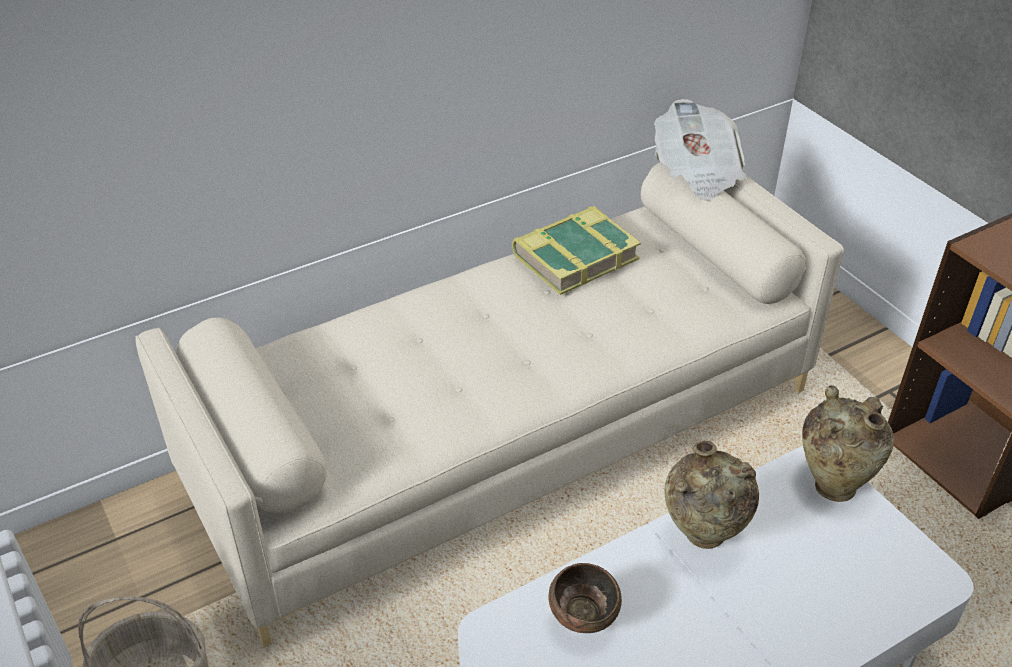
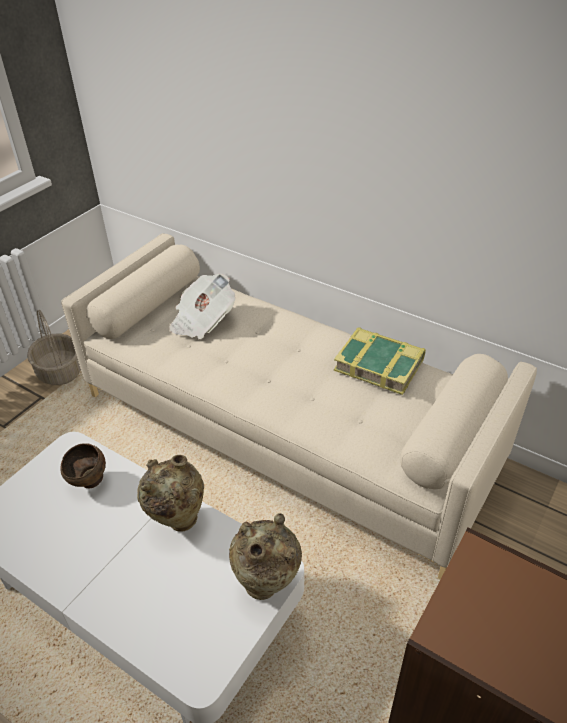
camera: 65 degrees right, 0 degrees up
newspaper [654,99,746,201] -> newspaper moved to [169,274,235,339]

